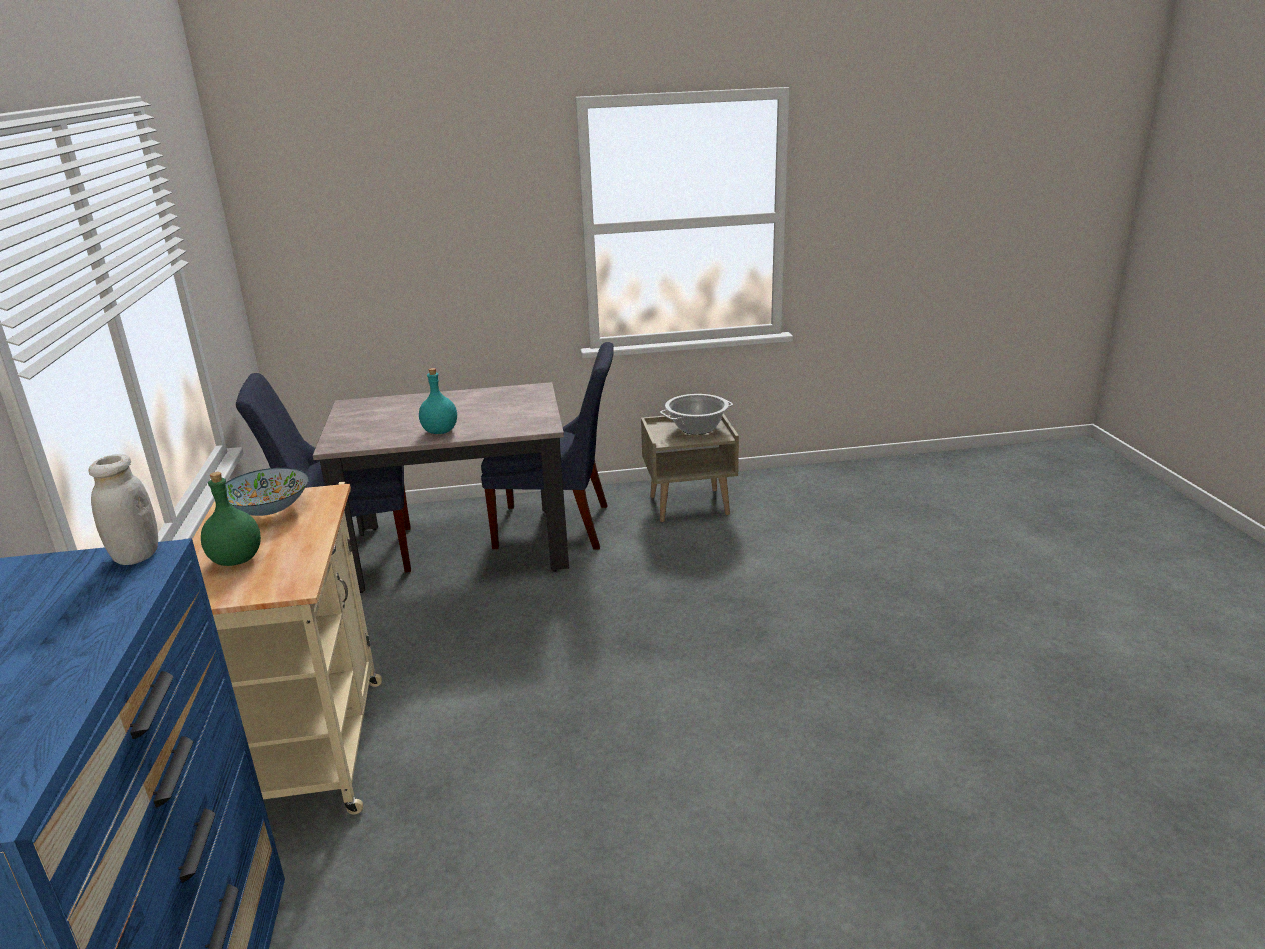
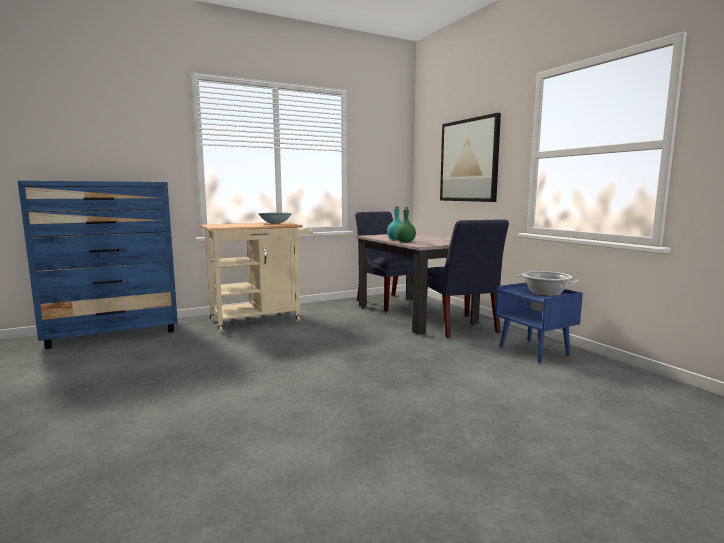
camera: 70 degrees right, 15 degrees down
white jar [88,454,158,565] -> none
green bottle [201,472,261,566] -> green bottle moved to [396,207,416,242]
beige nightstand [641,413,739,522] -> blue nightstand [495,282,583,363]
none -> picture [440,113,501,202]

